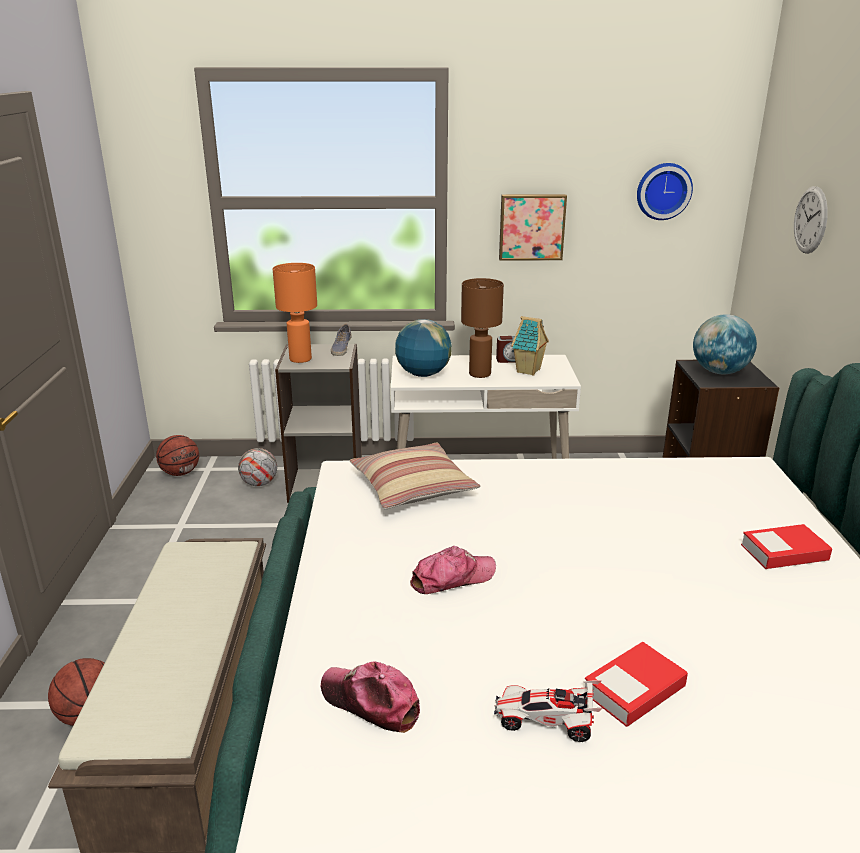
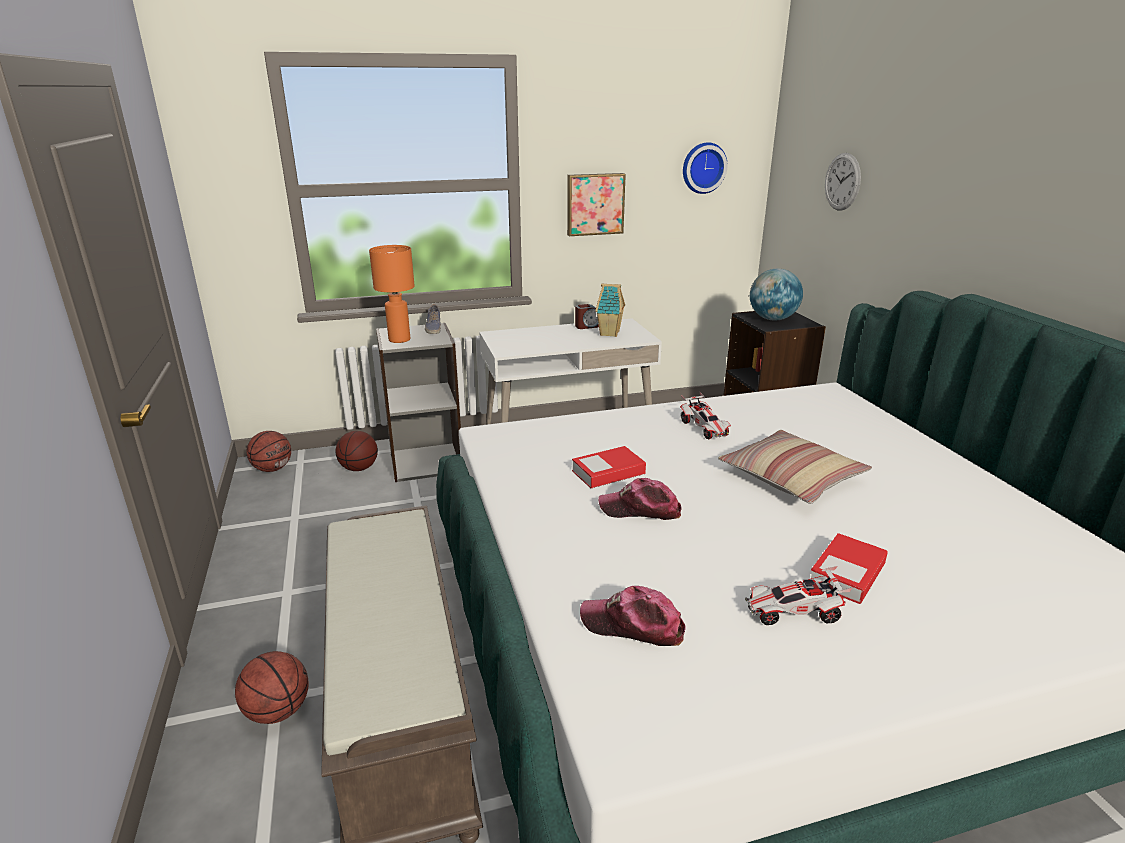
camera: 15 degrees left, 0 degrees up
football [238,448,277,486] -> basketball [336,431,378,471]
pillow [350,443,480,509] -> pillow moved to [718,430,872,504]
globe [395,319,452,377] -> none
cap [410,546,496,594] -> cap turned 135 degrees counterclockwise [598,478,682,520]
brown table lamp [461,278,504,378] -> none
book [741,524,832,569] -> book moved to [572,446,646,488]
none -> toy car [680,392,731,439]

